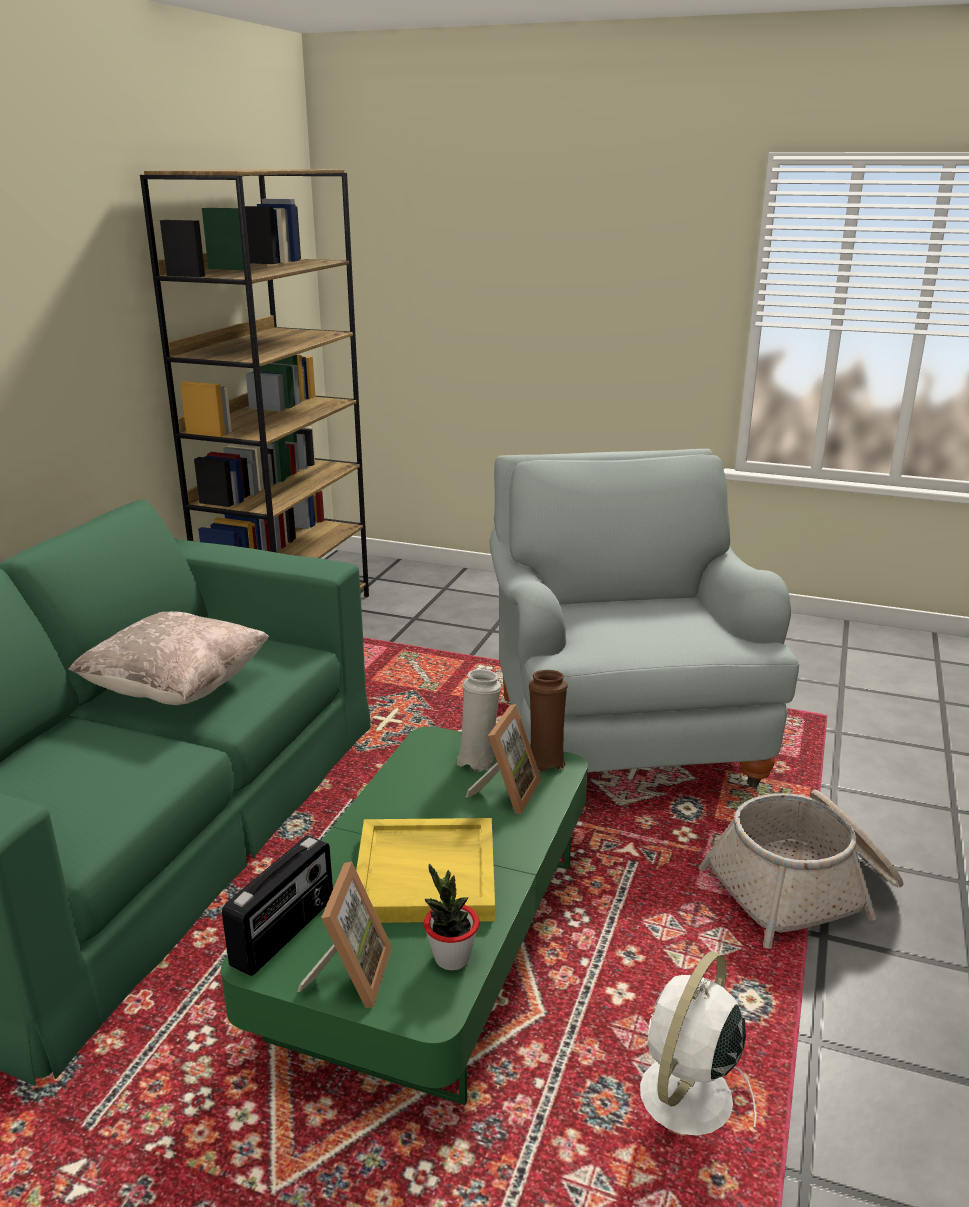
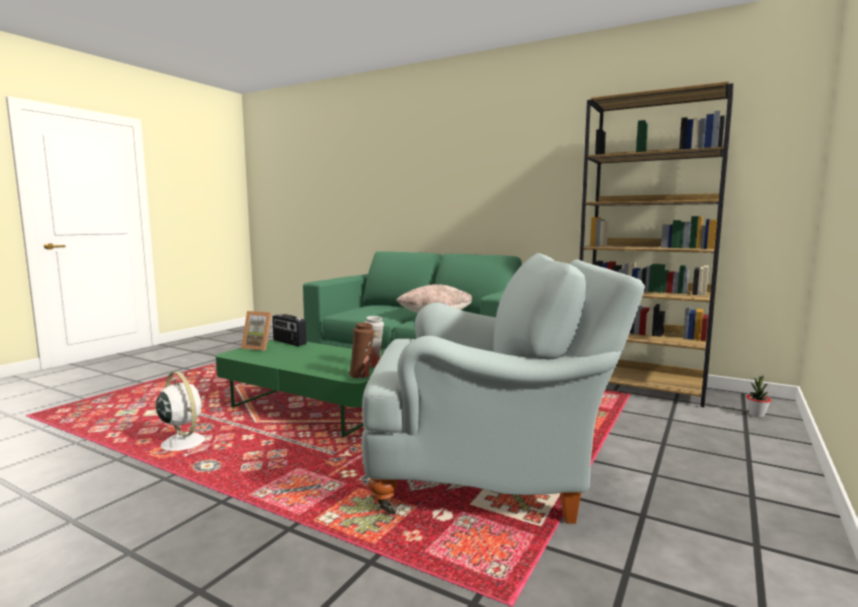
camera: 100 degrees right, 15 degrees down
yellow tray [356,818,495,923] -> none
potted plant [424,864,479,971] -> potted plant moved to [746,375,771,417]
picture frame [466,704,541,814] -> none
basket [698,789,904,949] -> none

